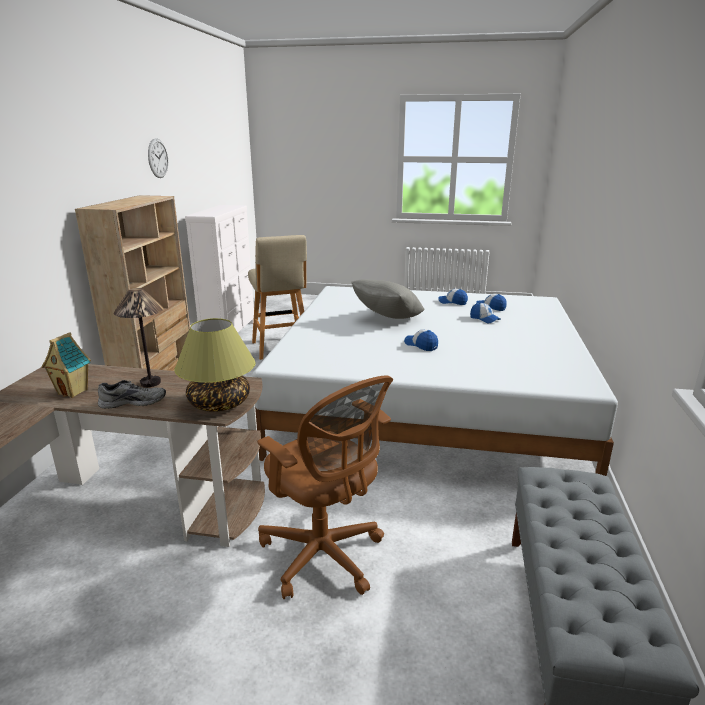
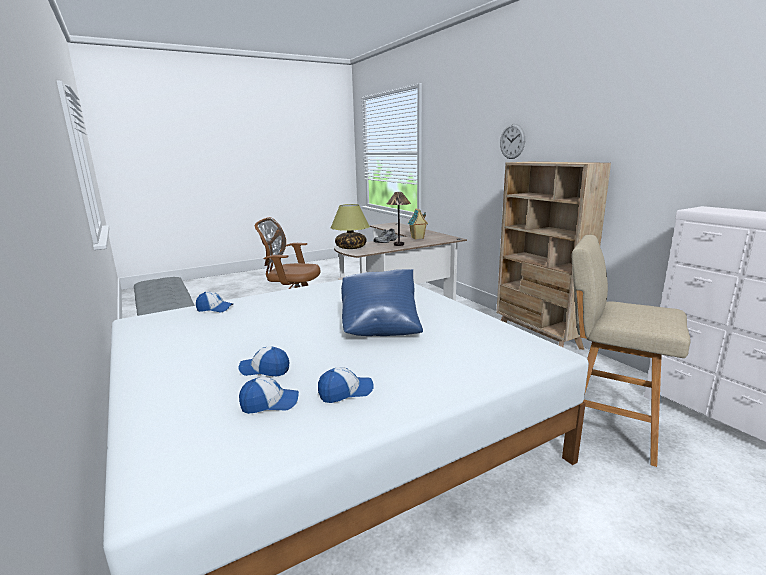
camera: 140 degrees right, 5 degrees down
wall clock [148,138,168,178] -> wall clock moved to [500,124,525,159]
grey pillow [351,279,425,319] -> blue pillow [341,269,423,336]
cap [404,329,438,351] -> cap moved to [196,292,233,312]

